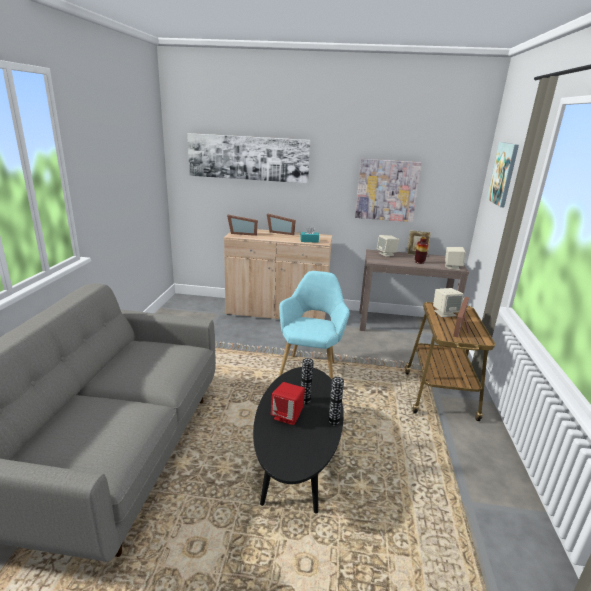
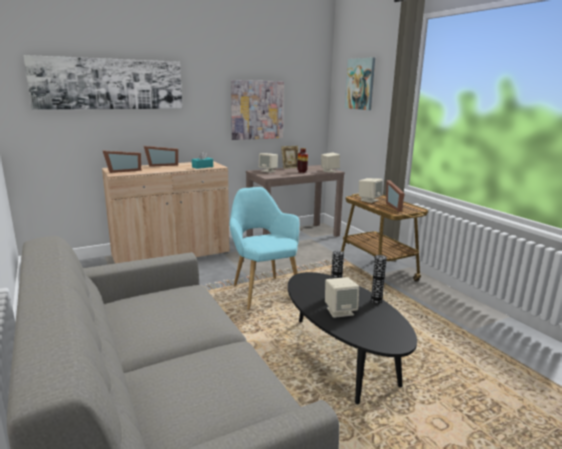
camera: 35 degrees left, 5 degrees down
red speaker [271,382,305,425] -> beige speaker [325,277,359,318]

